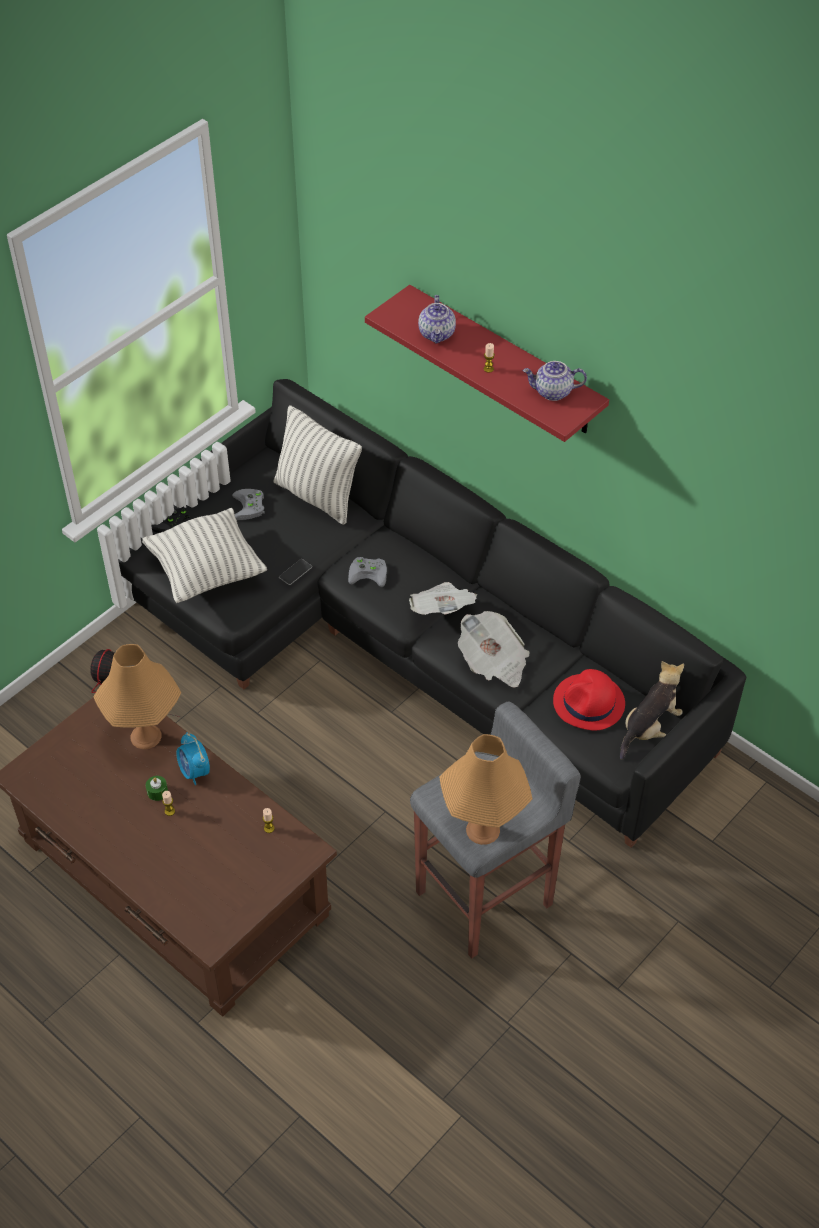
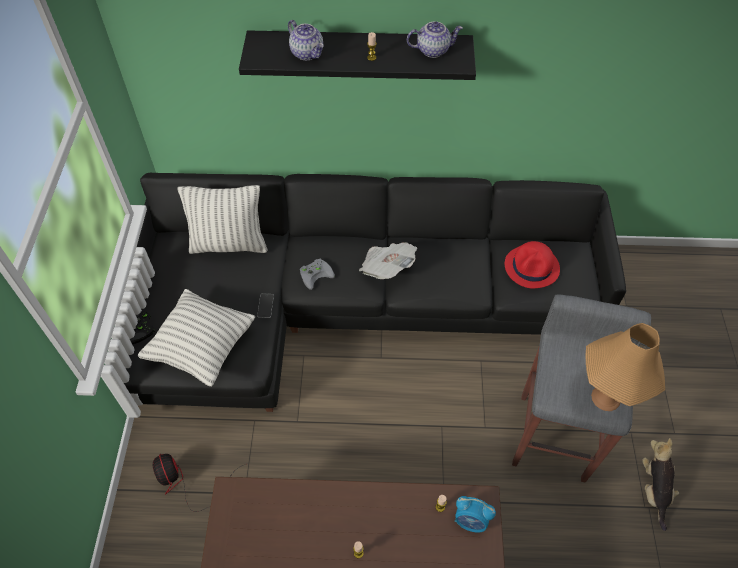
camera: 40 degrees left, 5 degrees up
orange table lamp [93,644,181,749] -> none
green candle [146,776,168,801] -> none
alarm clock [176,732,210,785] -> alarm clock moved to [455,496,496,533]
grey game controller [232,489,265,520] -> none
red shelf [365,285,609,442] -> black shelf [239,30,476,80]
newspaper [458,611,530,688] -> none
teapot [523,361,587,401] -> teapot turned 150 degrees counterclockwise [407,21,463,58]
plush toy [620,661,684,760] -> plush toy moved to [642,438,679,531]

